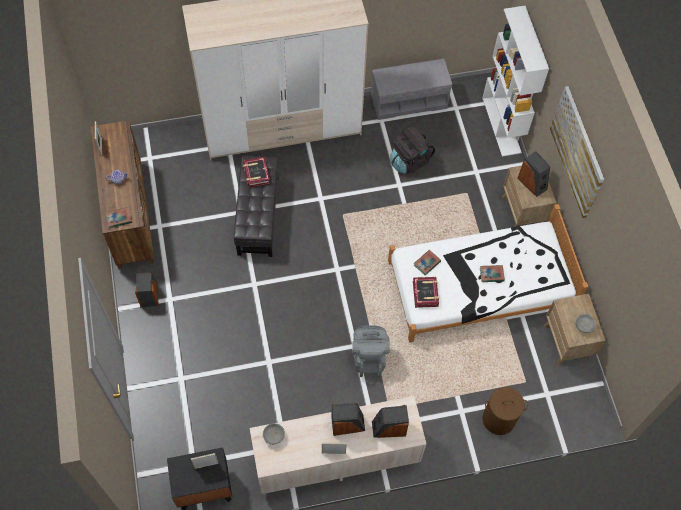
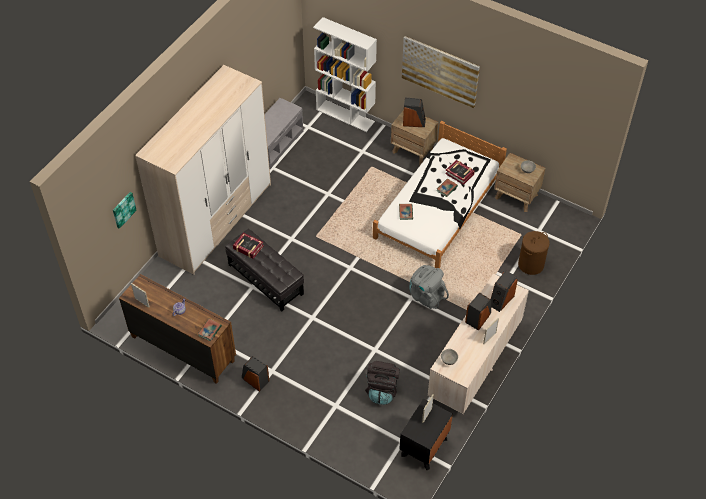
camera: 45 degrees left, 10 degrees down
black backpack [390,126,435,174] -> black backpack moved to [365,361,400,405]
book [413,277,439,308] -> book moved to [445,160,475,185]
none -> picture [113,192,137,229]

